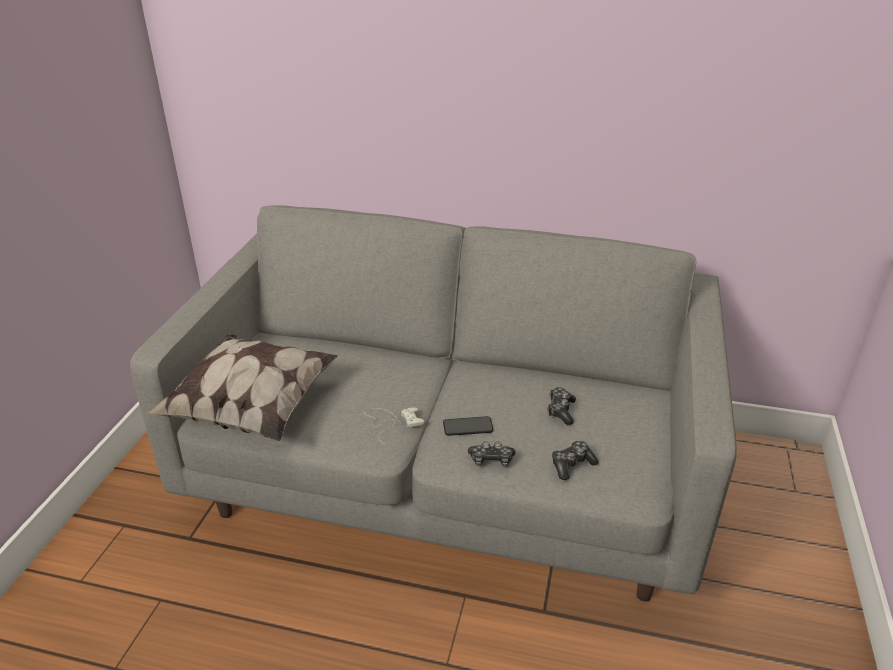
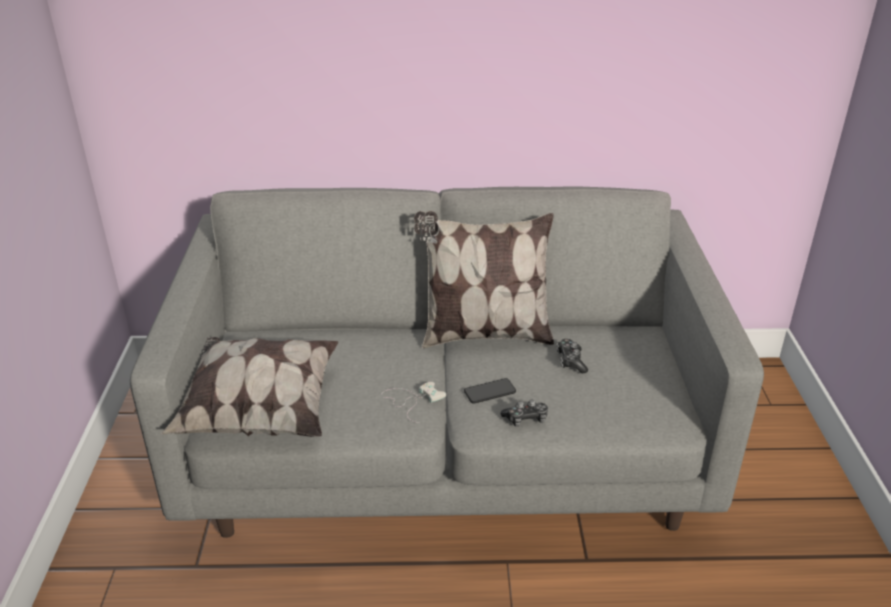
camera: 15 degrees left, 0 degrees up
game controller [552,441,599,480] -> none
none -> pillow [414,211,554,349]

